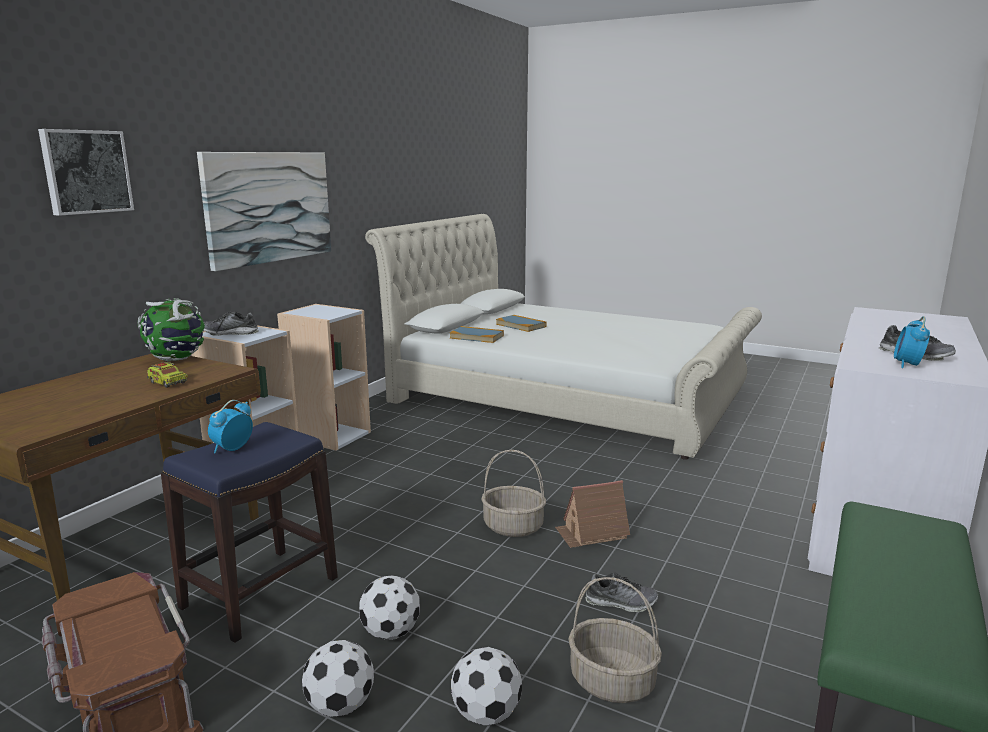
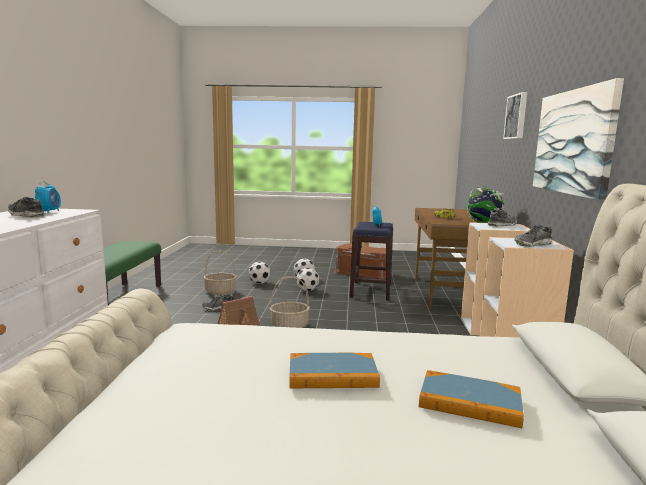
camera: 155 degrees right, 5 degrees down
book [450,326,504,343] -> book moved to [289,353,380,388]
none -> shoe [514,225,552,247]

